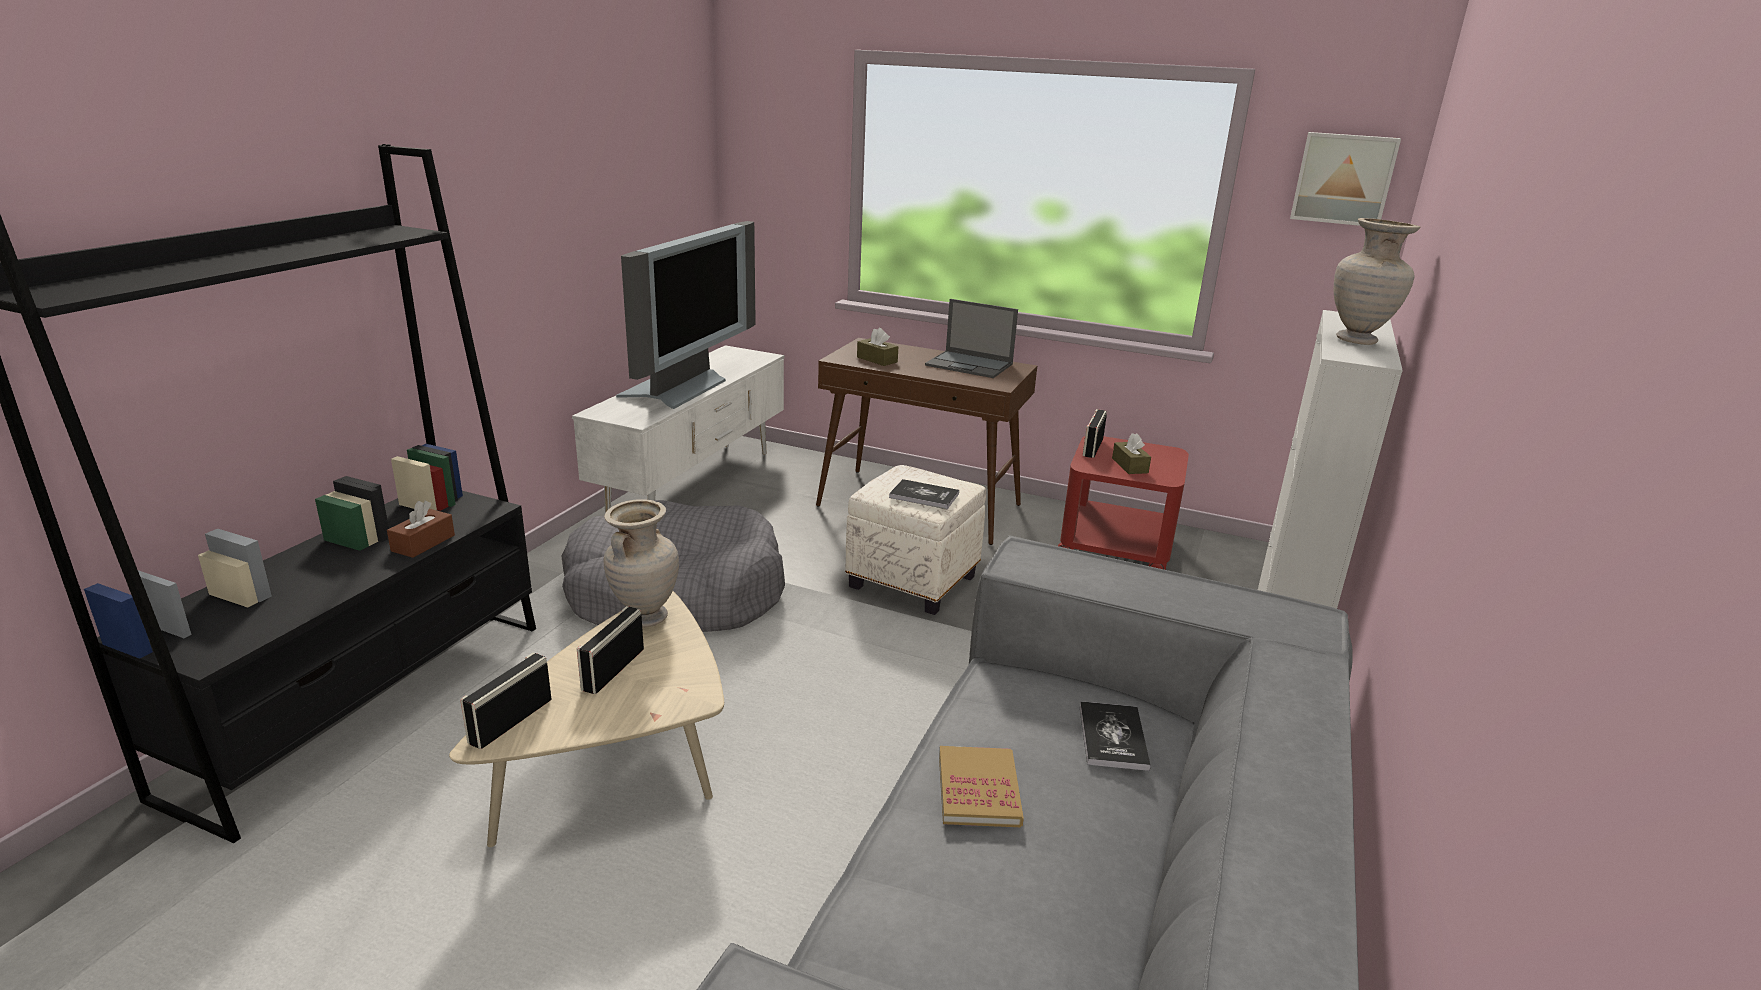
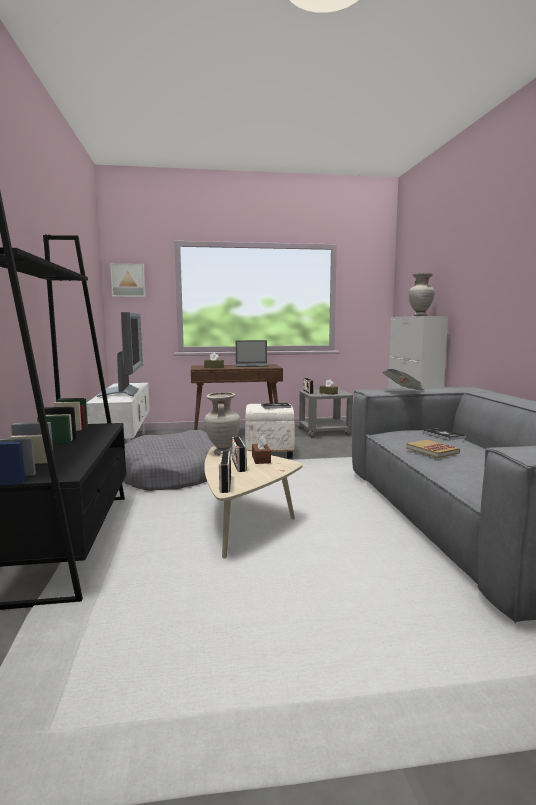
camera: 30 degrees left, 15 degrees down
brown tissue box [387,501,455,558] -> brown tissue box moved to [252,435,271,464]
red side table [1058,436,1189,570] -> grey side table [298,389,353,437]
picture [1290,132,1401,226] -> picture moved to [110,263,146,297]
none -> newspaper [382,369,424,390]

